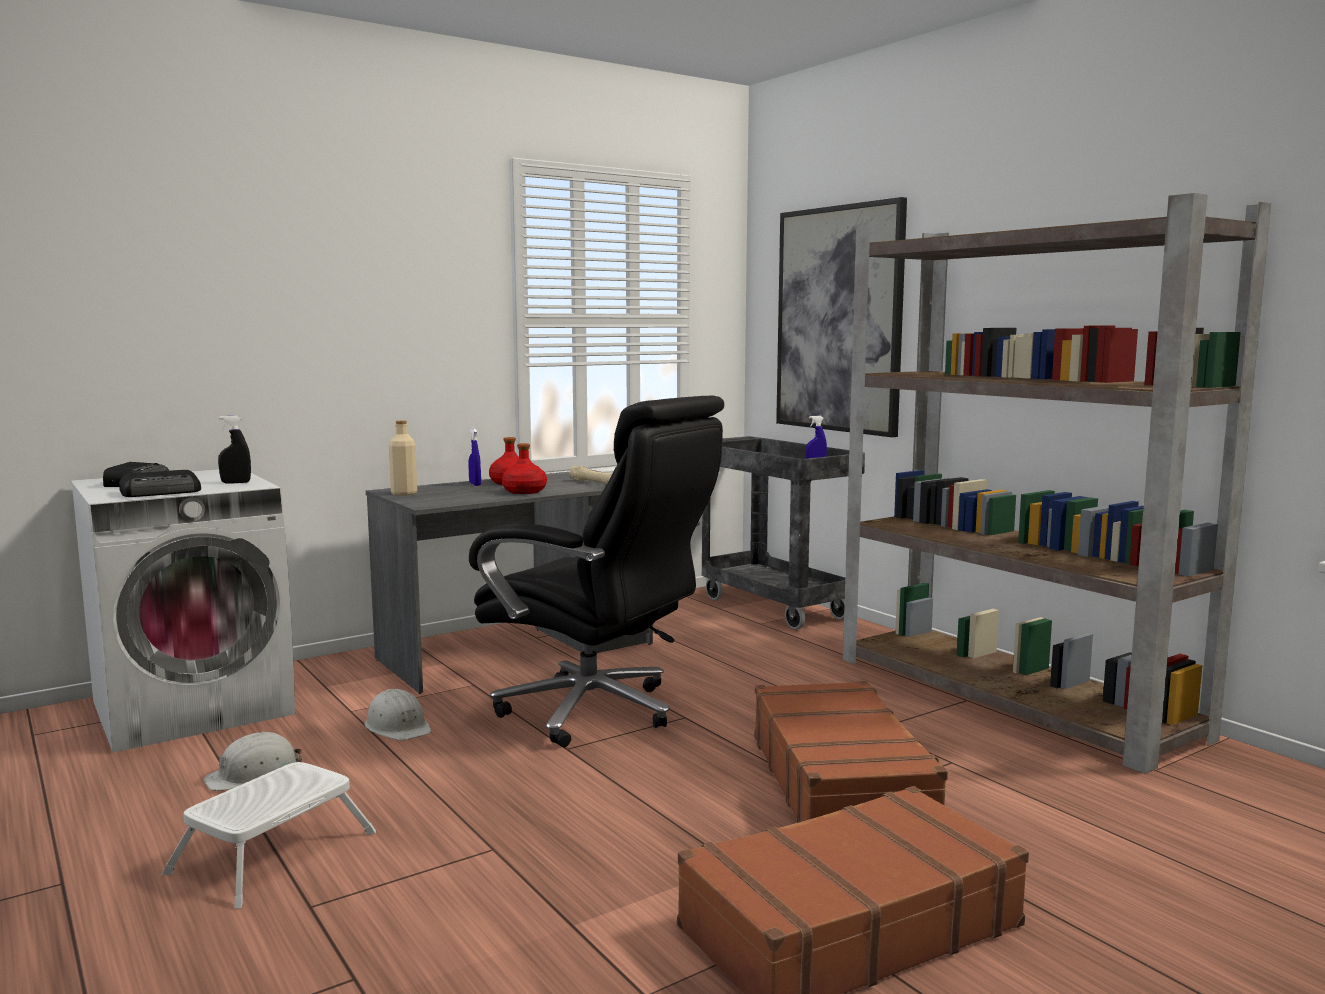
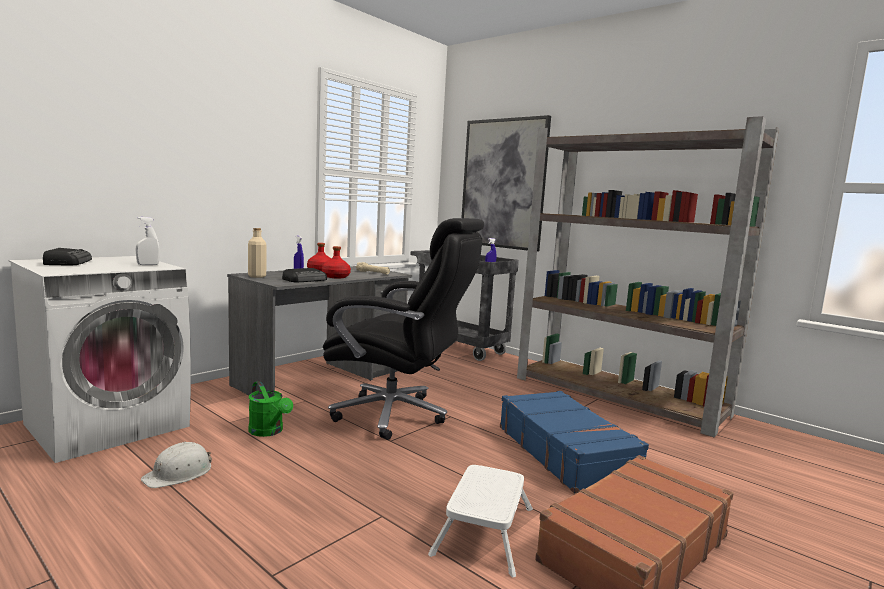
camera: 15 degrees left, 0 degrees up
radio [119,470,201,497] -> radio moved to [282,268,327,283]
white step ladder [162,762,376,909] -> white step ladder moved to [428,465,533,578]
black spray bottle [218,416,251,484] -> white spray bottle [135,217,160,265]
white hard hat [364,689,431,740] -> green watering can [249,381,293,437]
brown suitcase [754,681,948,823] -> blue suitcase [500,391,649,493]

